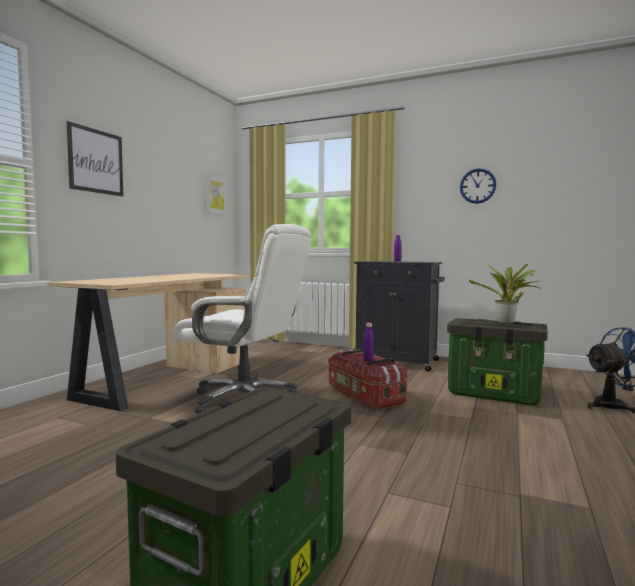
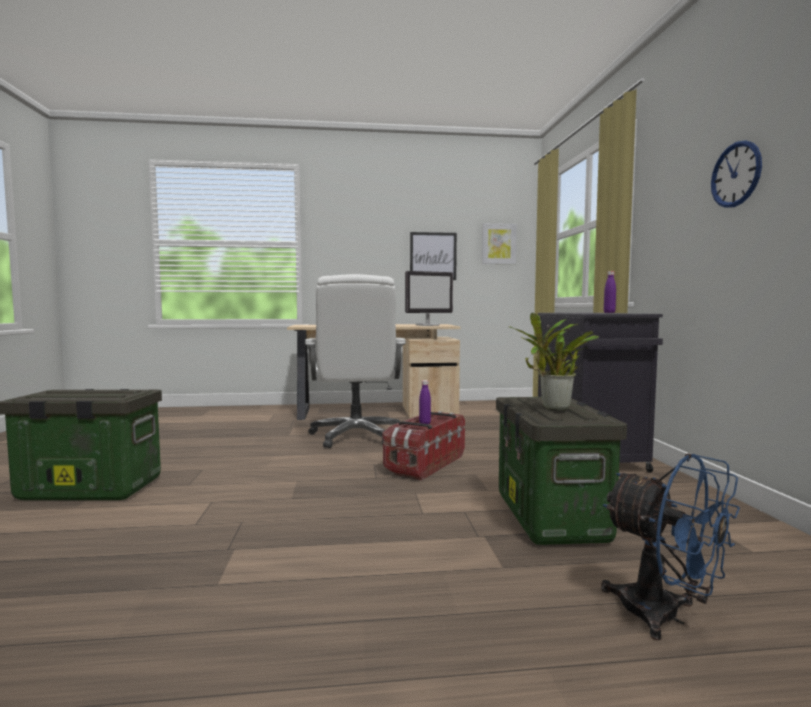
camera: 60 degrees right, 0 degrees up
picture [67,121,123,196] -> picture moved to [410,232,457,280]
none -> monitor [405,271,453,326]

